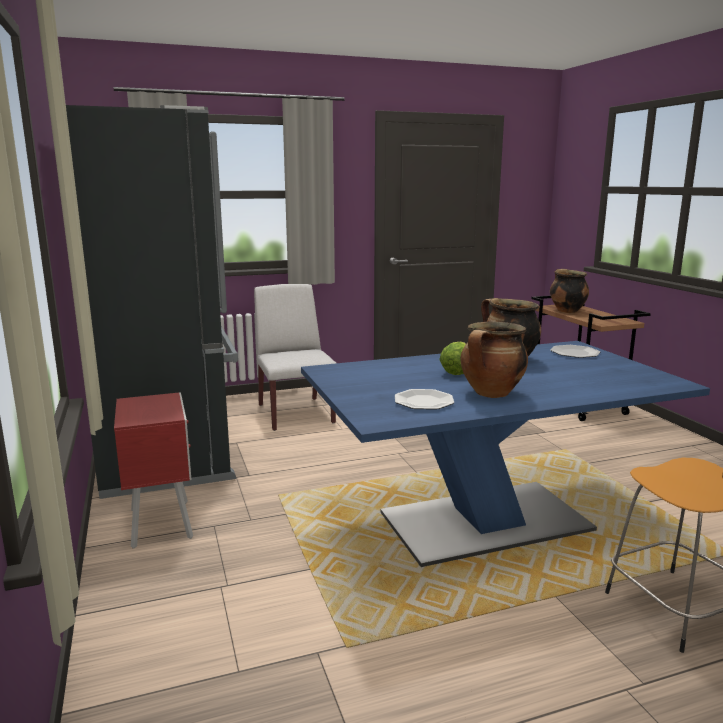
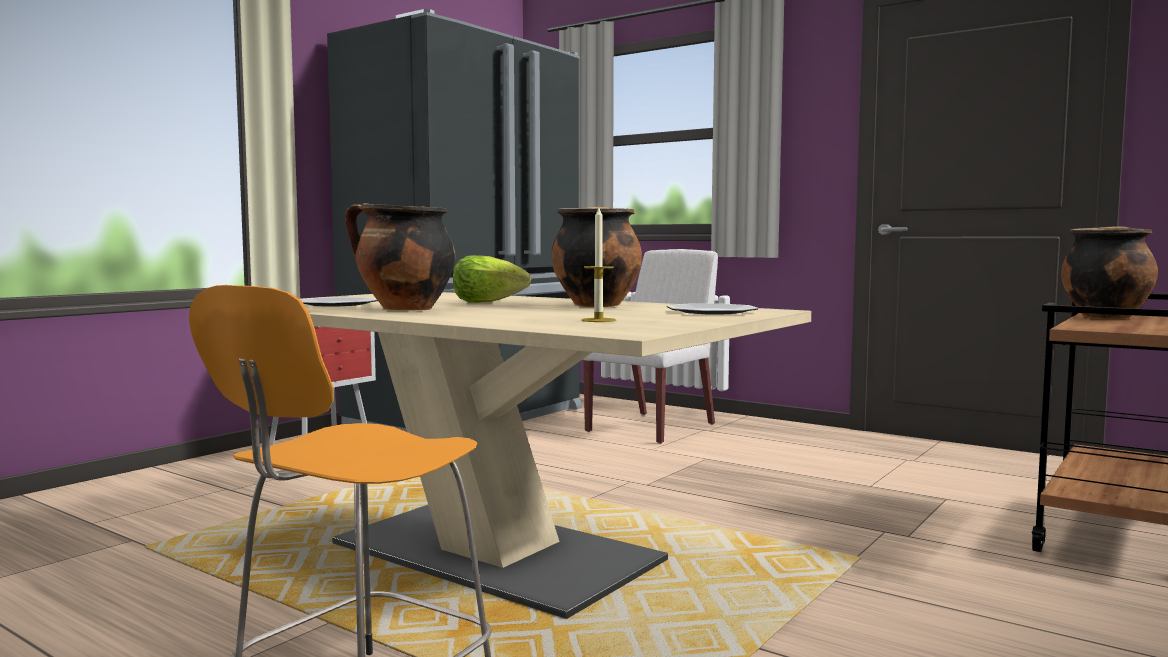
camera: 55 degrees right, 10 degrees down
blue dining table [301,341,710,567] -> beige dining table [301,292,811,619]
none -> candle [581,208,616,322]

